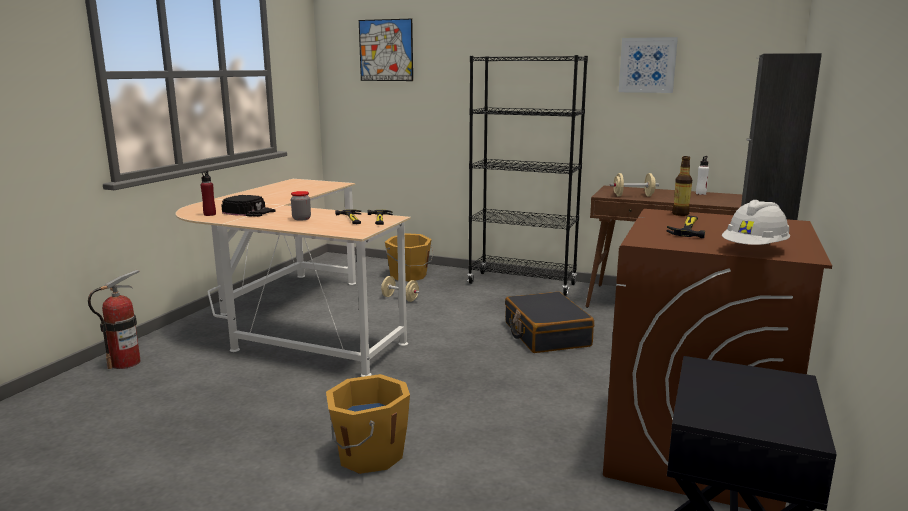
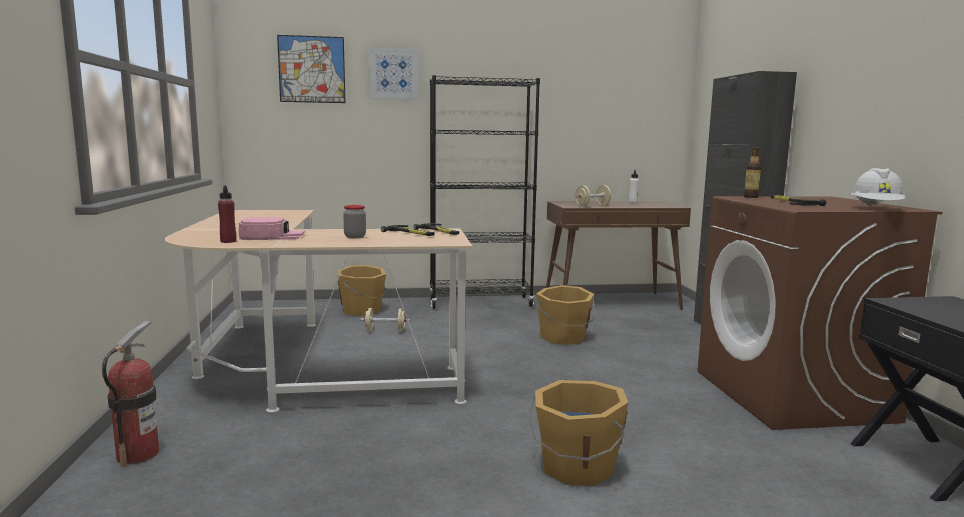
camera: 30 degrees left, 5 degrees down
black cap [221,195,276,217] -> pink cap [238,217,305,240]
black suitcase [505,292,594,353] -> orange bucket [536,285,596,345]
picture [619,37,678,93] -> picture moved to [369,47,419,100]

